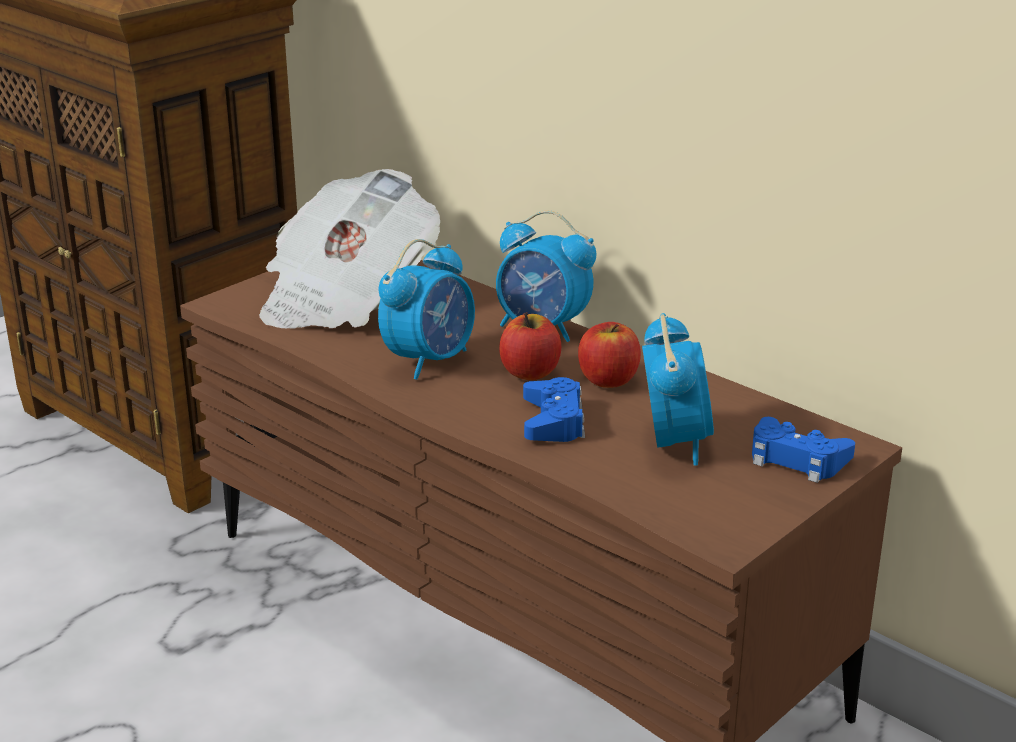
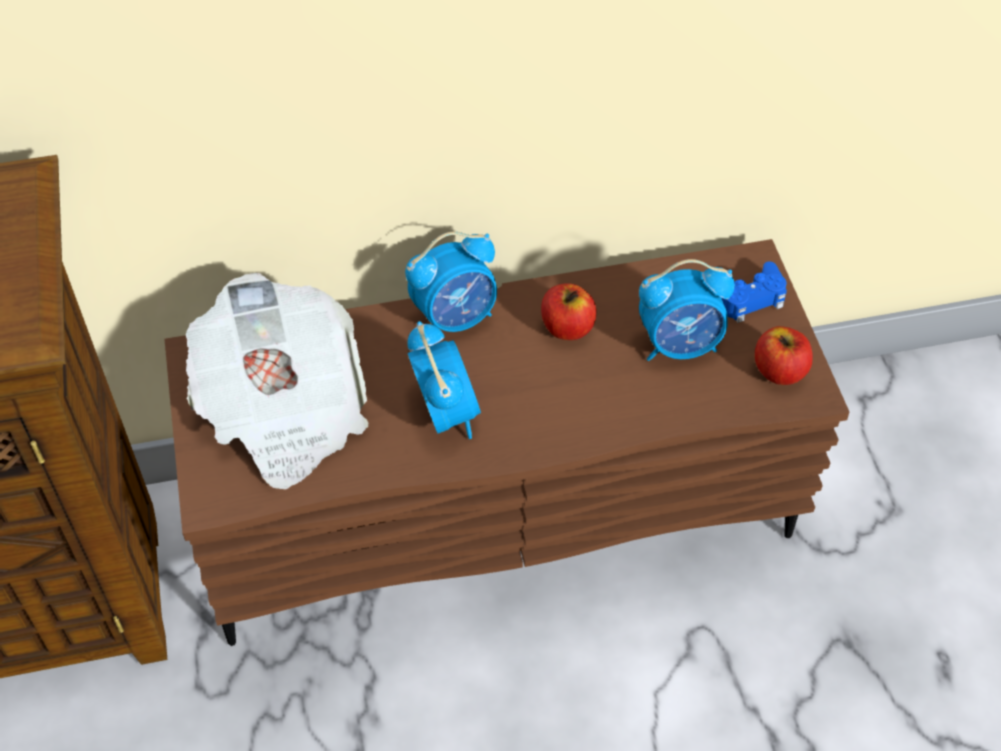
camera: 55 degrees left, 25 degrees up
apple [499,312,561,380] -> apple moved to [755,326,813,385]
blue game controller [523,377,585,442] -> none
alarm clock [642,313,714,466] -> alarm clock turned 135 degrees clockwise [639,259,735,361]

